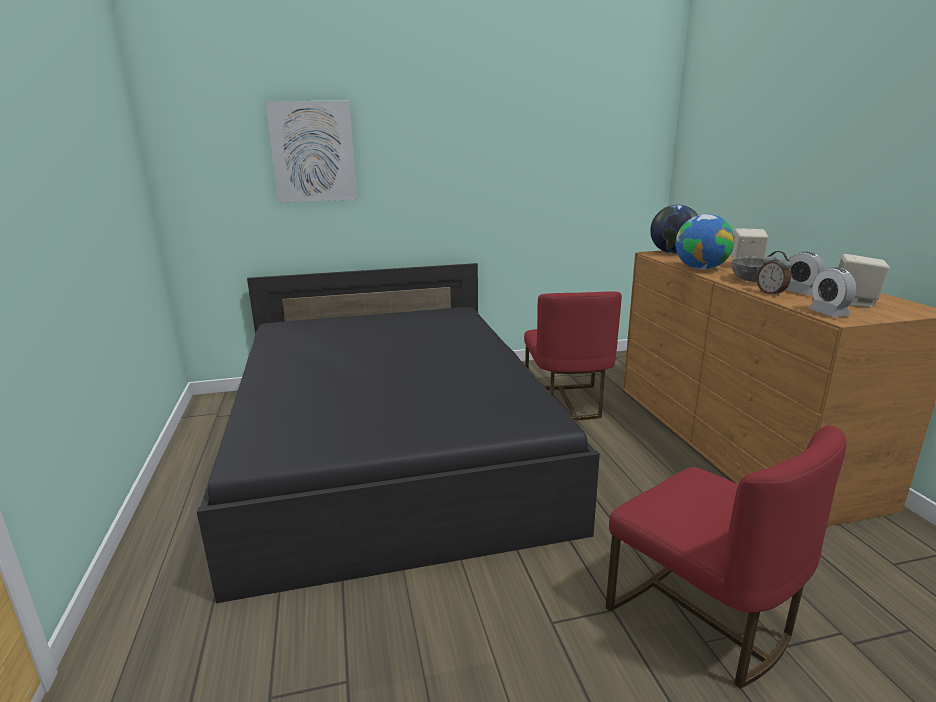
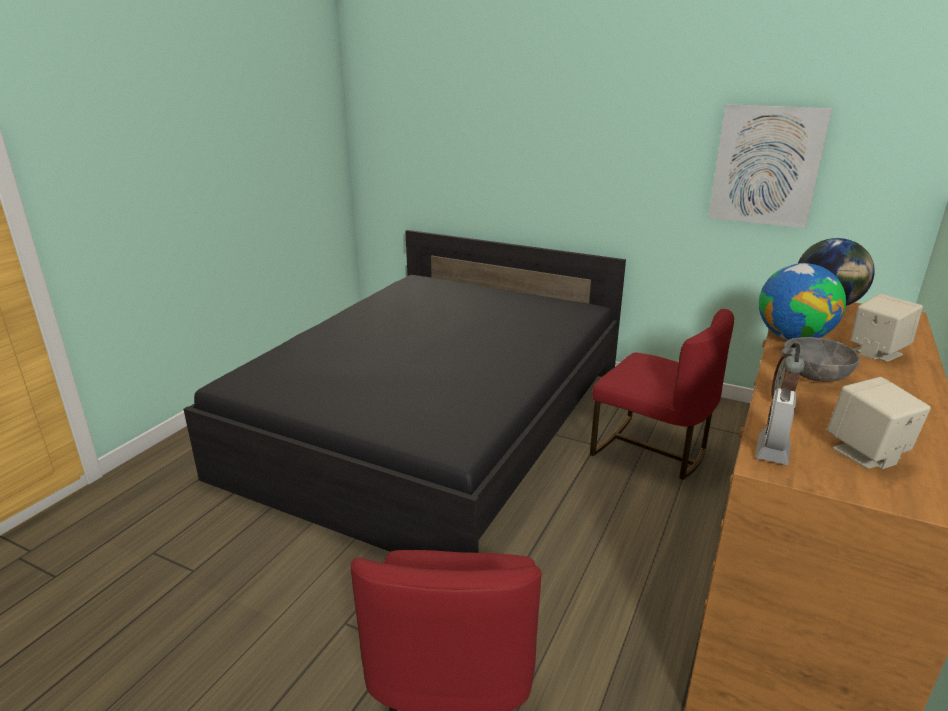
camera: 40 degrees right, 5 degrees up
picture [265,101,357,203] -> picture moved to [708,104,832,228]
red chair [524,292,622,421] -> red chair turned 90 degrees counterclockwise [590,309,734,480]
alarm clock [786,252,825,295] -> none

